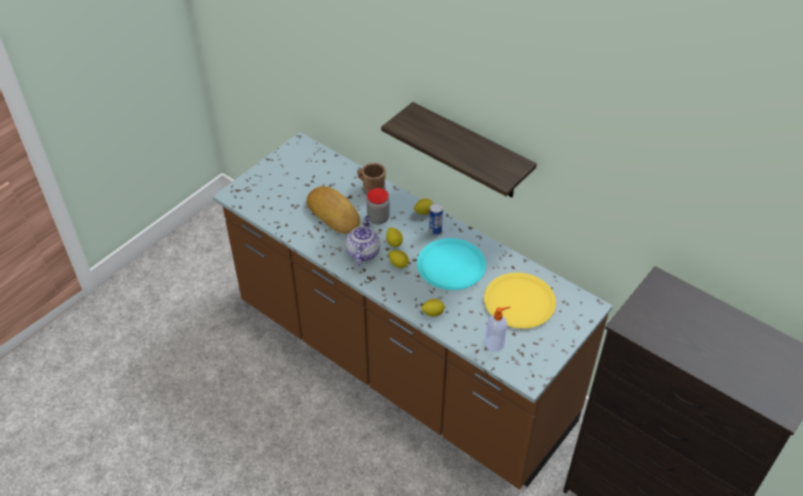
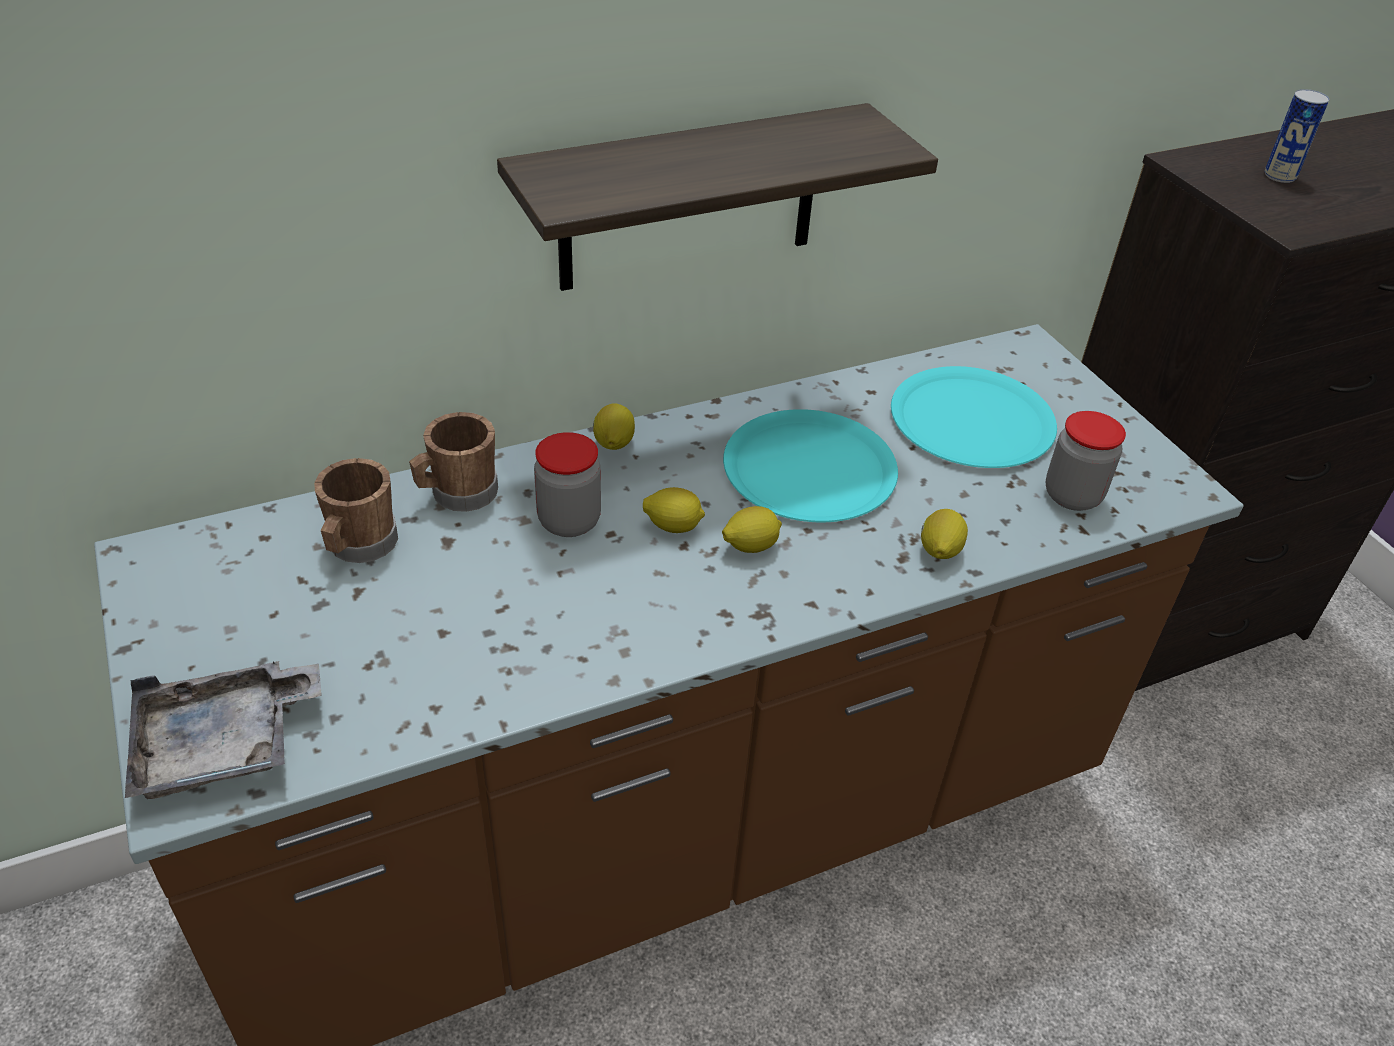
camera: 65 degrees left, 5 degrees down
bread [306,186,360,234] -> none
teapot [345,216,380,266] -> none
can [429,203,443,236] -> can moved to [1265,89,1329,183]
yellow plate [484,273,556,329] -> turquoise plate [891,366,1057,468]
soap dispenser [485,307,511,351] -> jar [1046,411,1126,511]
none -> grey tray [125,661,321,799]
none -> brown mug [314,458,398,563]

